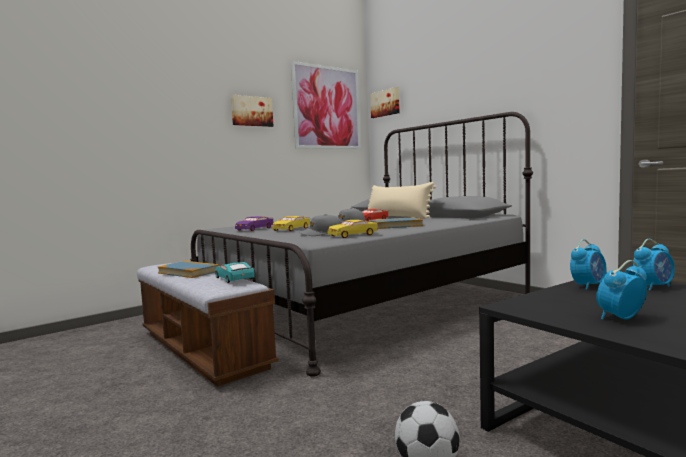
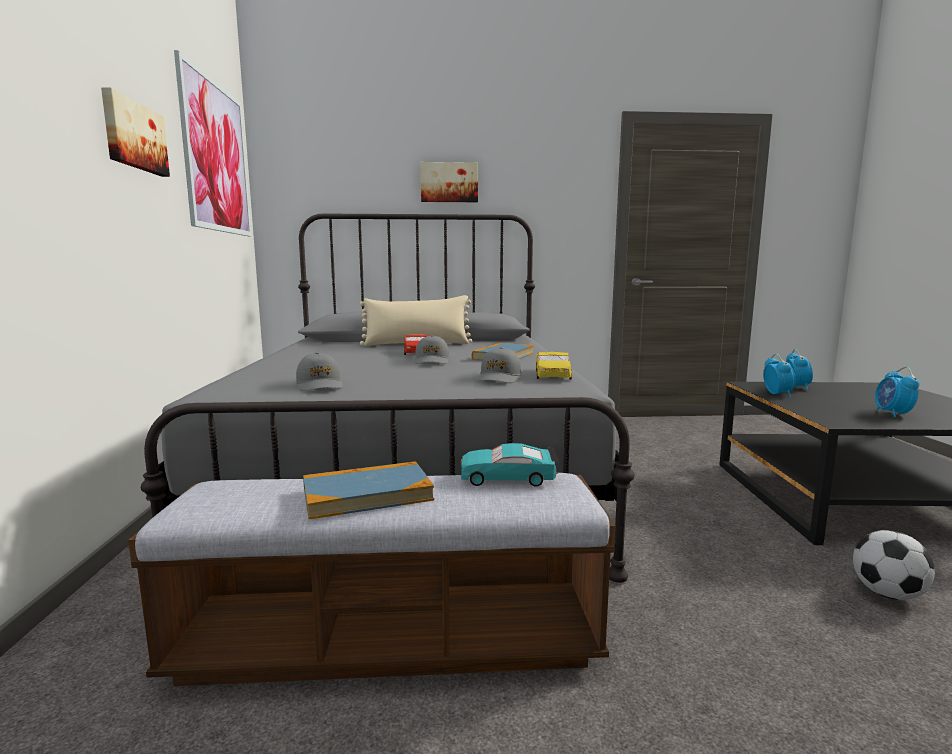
camera: 55 degrees left, 5 degrees up
purple toy car [235,216,273,231] -> grey cap [296,352,343,391]
yellow toy car [272,216,310,231] -> none
picture [370,87,400,118] -> picture moved to [420,162,478,202]

